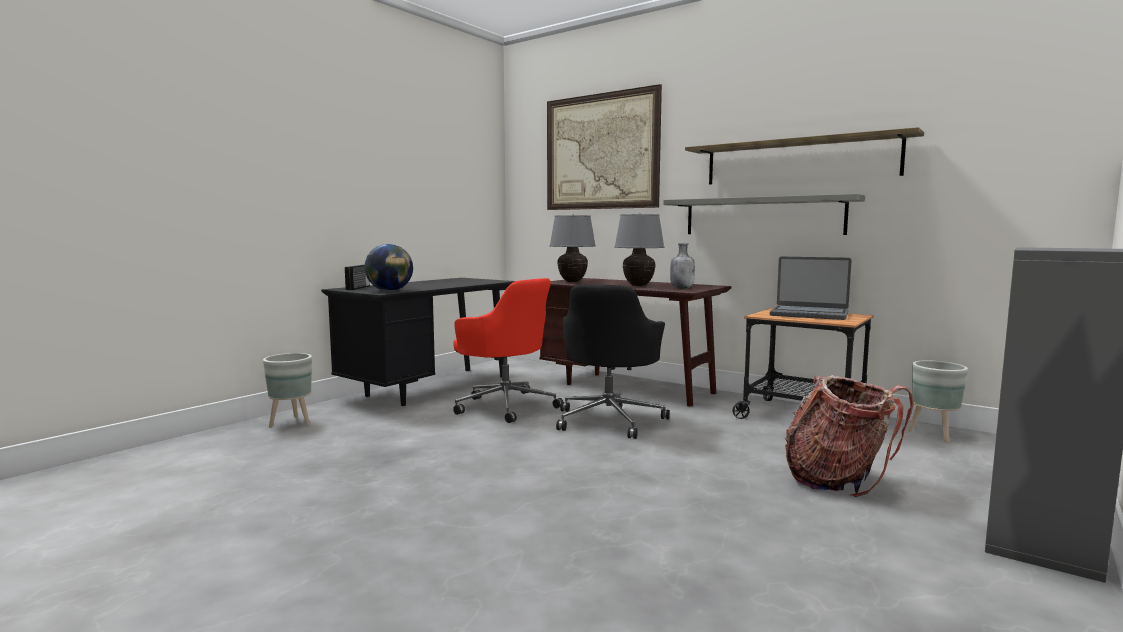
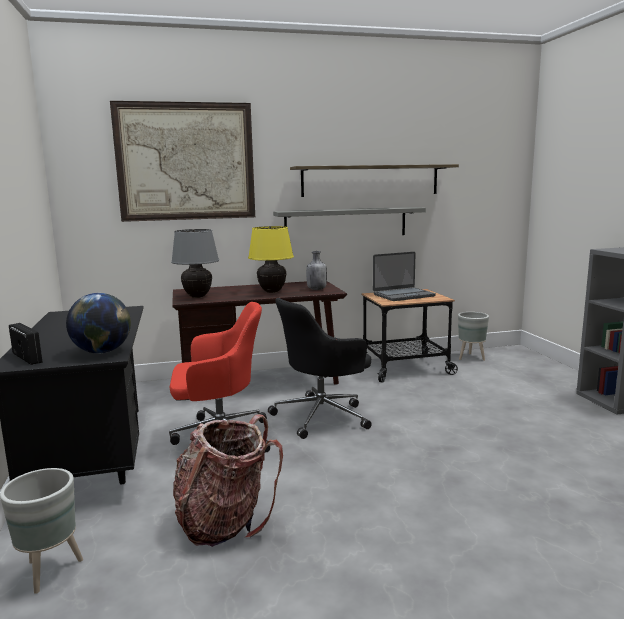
camera: 50 degrees left, 5 degrees up
black office chair [556,284,670,439] -> black office chair turned 90 degrees clockwise [268,298,371,439]
grey table lamp [614,213,665,286] -> yellow table lamp [248,226,294,293]
backpack [785,375,914,497] -> backpack moved to [173,414,283,547]

